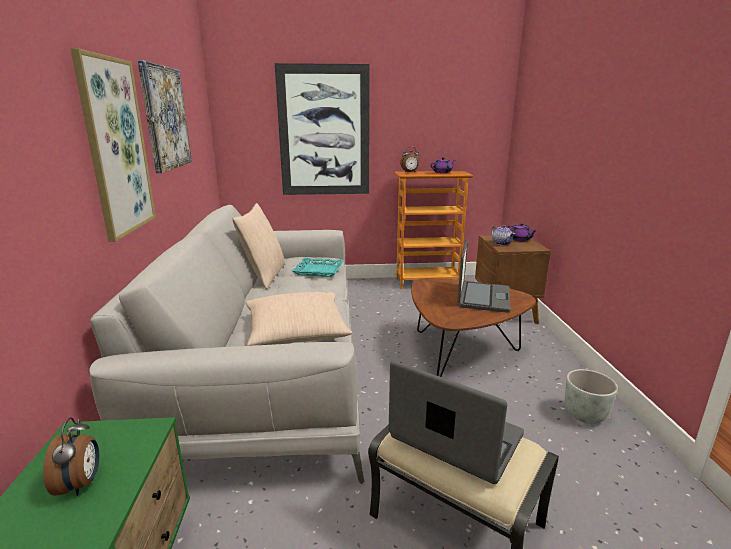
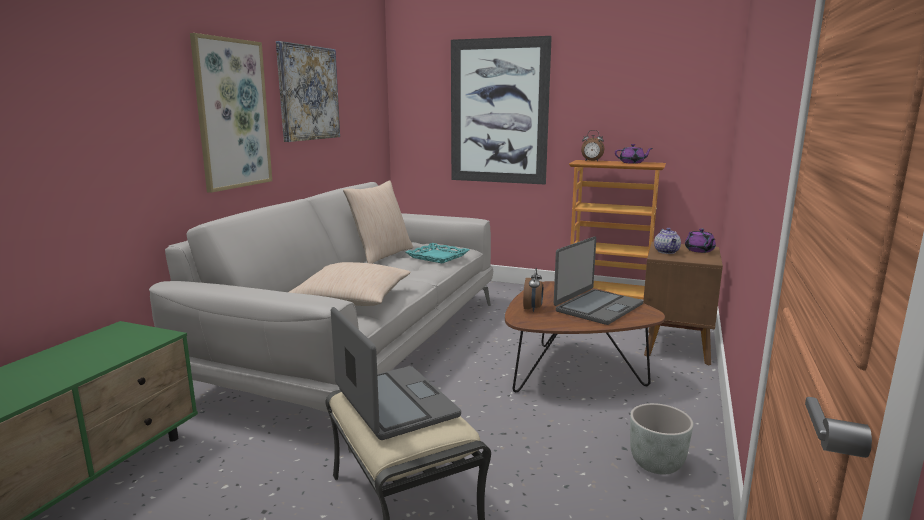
camera: 25 degrees right, 5 degrees down
alarm clock [43,417,99,496] -> alarm clock moved to [523,268,543,312]

